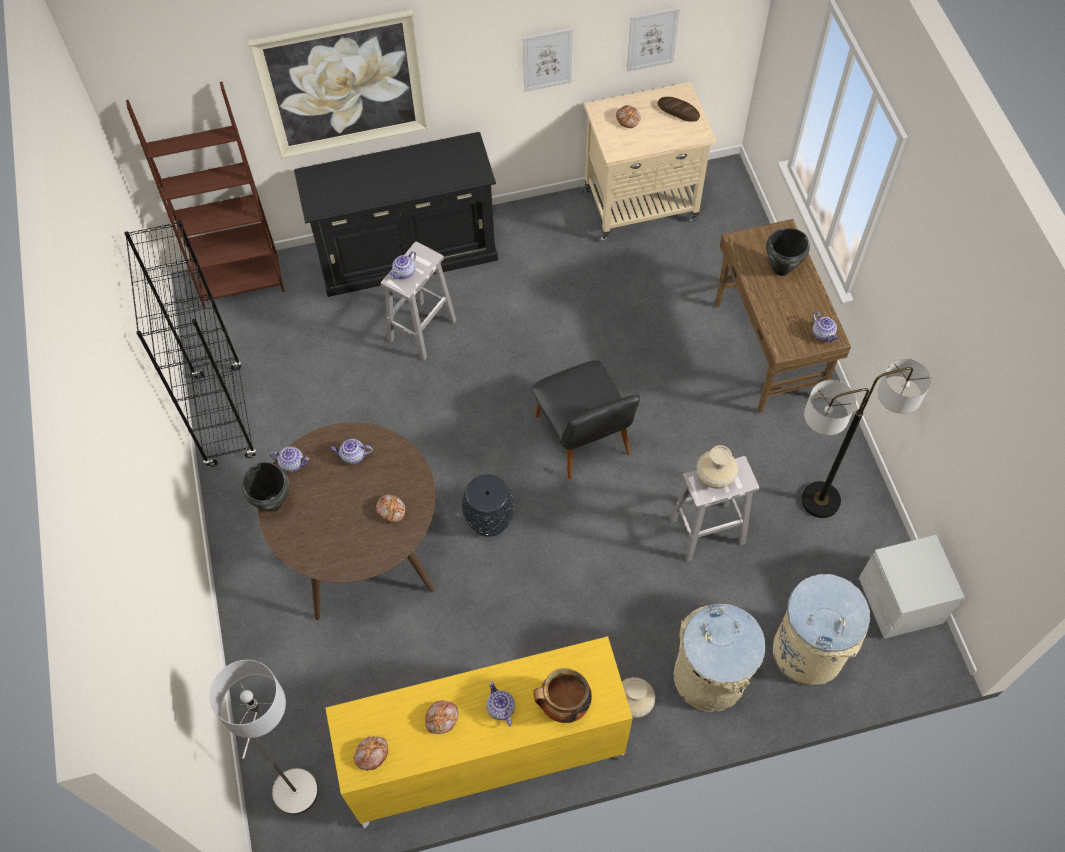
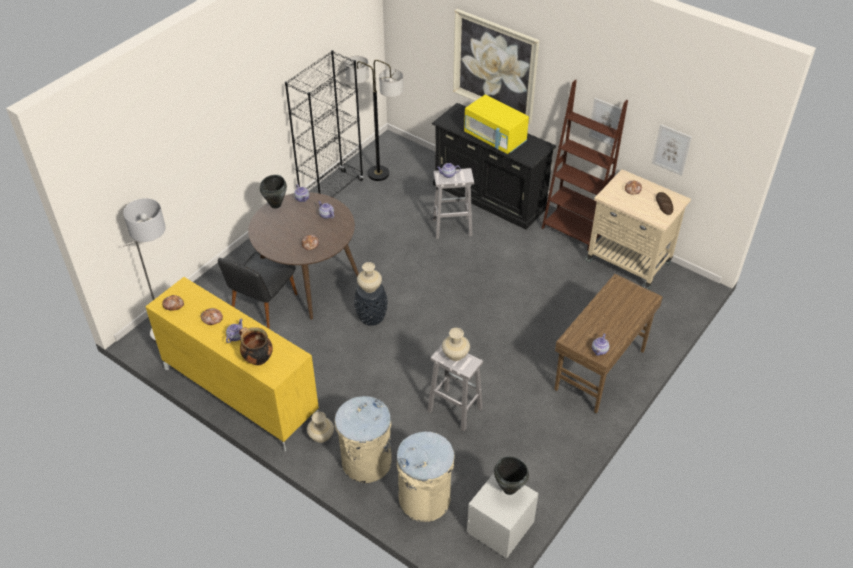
camera: 50 degrees right, 15 degrees down
brown bookcase [126,82,285,309] -> brown bookcase moved to [542,79,628,251]
black chair [532,360,640,479] -> black chair moved to [218,252,297,329]
black cooking pot [766,228,810,276] -> black cooking pot moved to [494,456,529,495]
floor lamp [801,359,931,518] -> floor lamp moved to [345,56,403,181]
none -> beige vase [357,262,382,293]
none -> yellow microwave [464,95,529,154]

